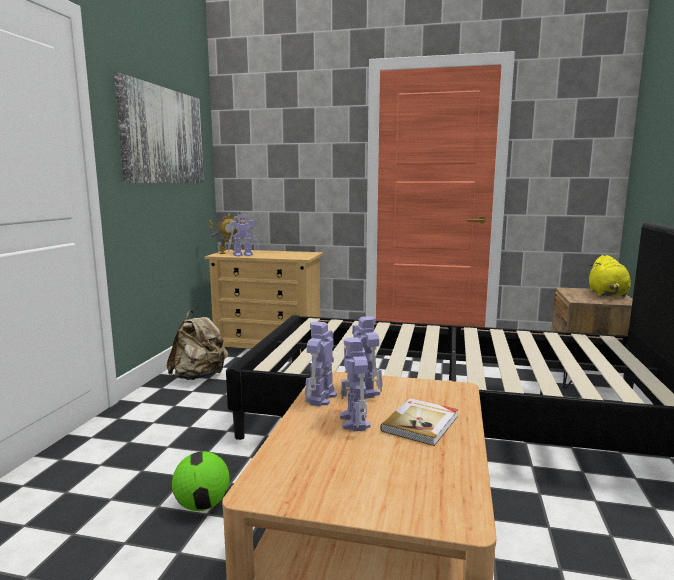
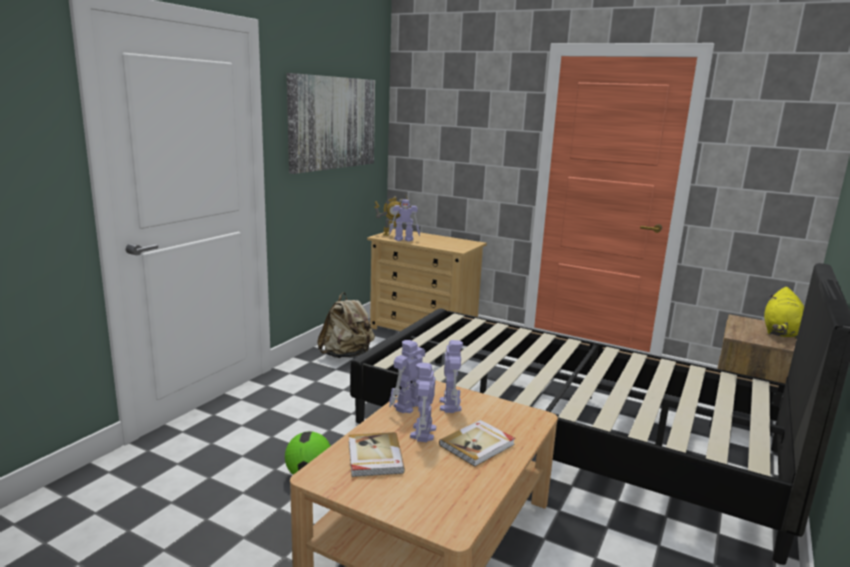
camera: 15 degrees right, 5 degrees up
none -> book [349,432,405,477]

